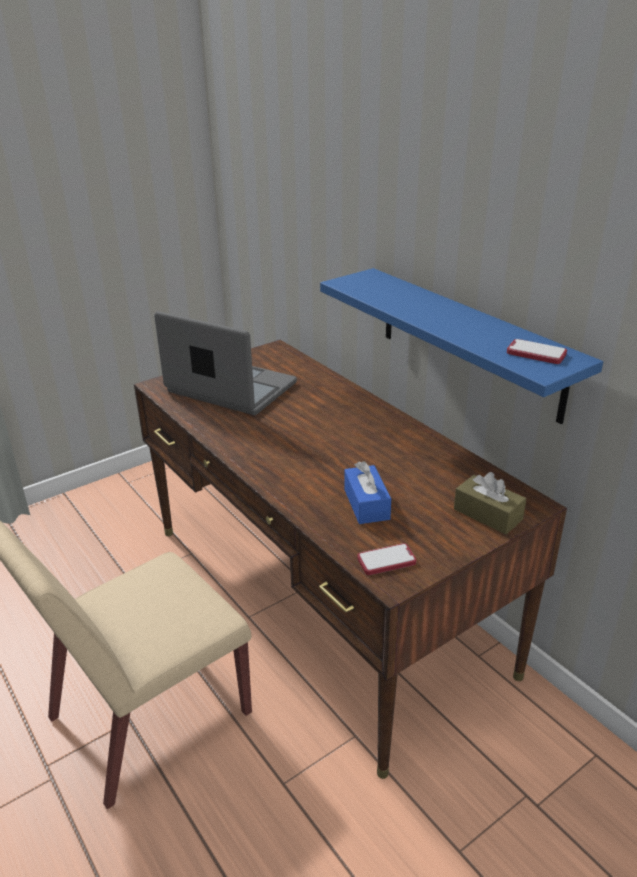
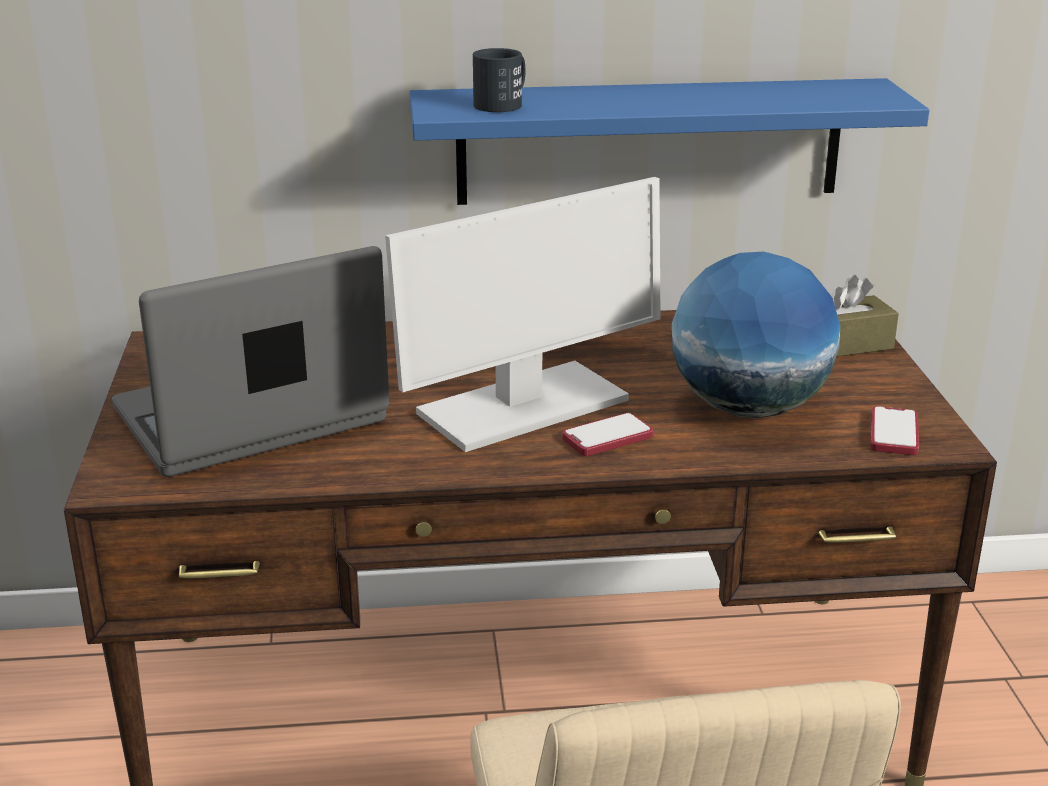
camera: 60 degrees left, 5 degrees down
blue tissue box [344,461,391,524] -> globe [672,252,840,418]
phone [507,339,567,364] -> phone moved to [562,413,653,456]
none -> monitor [385,177,661,452]
none -> black mug [473,48,525,112]

